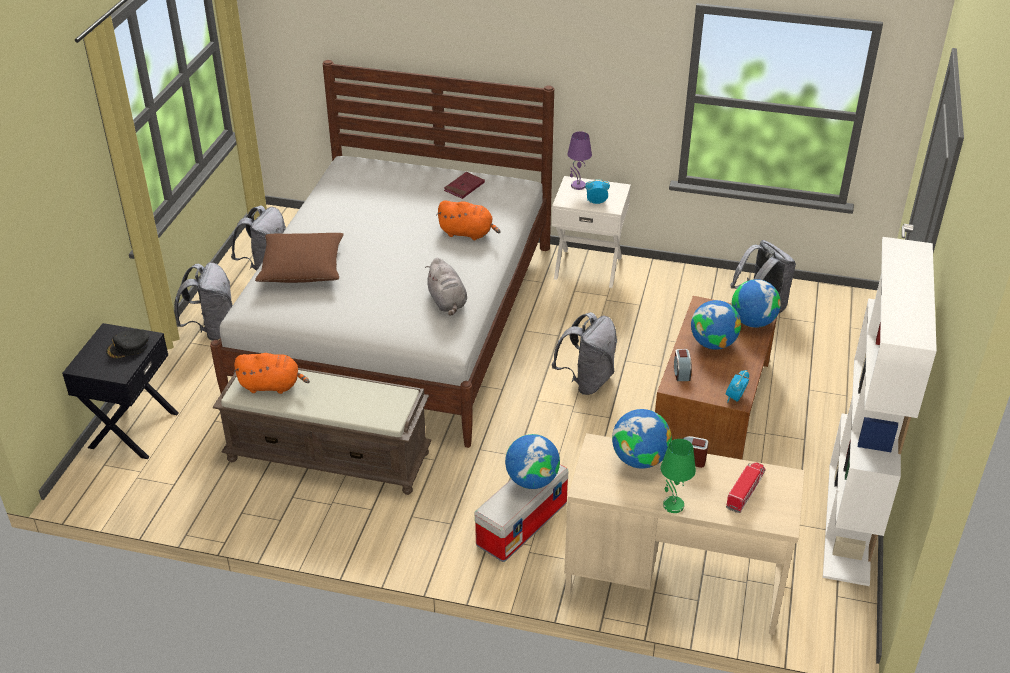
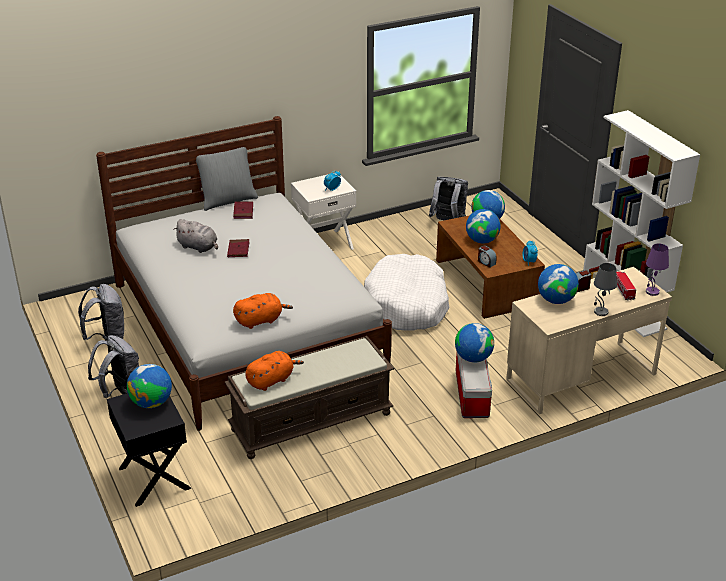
camera: 40 degrees left, 5 degrees down
black cap [106,329,149,359] -> globe [127,364,172,408]
brown pillow [255,233,344,283] -> none
grey plush toy [425,258,467,316] -> grey plush toy moved to [173,219,218,253]
orange plush toy [436,200,501,240] -> orange plush toy moved to [233,293,293,329]
grey backpack [552,312,617,395] -> white dog bed [364,254,449,331]
purple table lamp [567,131,592,190] -> purple table lamp moved to [646,244,669,296]
green table lamp [661,439,696,513] -> grey table lamp [594,263,617,316]
none -> grey pillow [196,147,258,211]
none -> red book [227,239,250,257]

